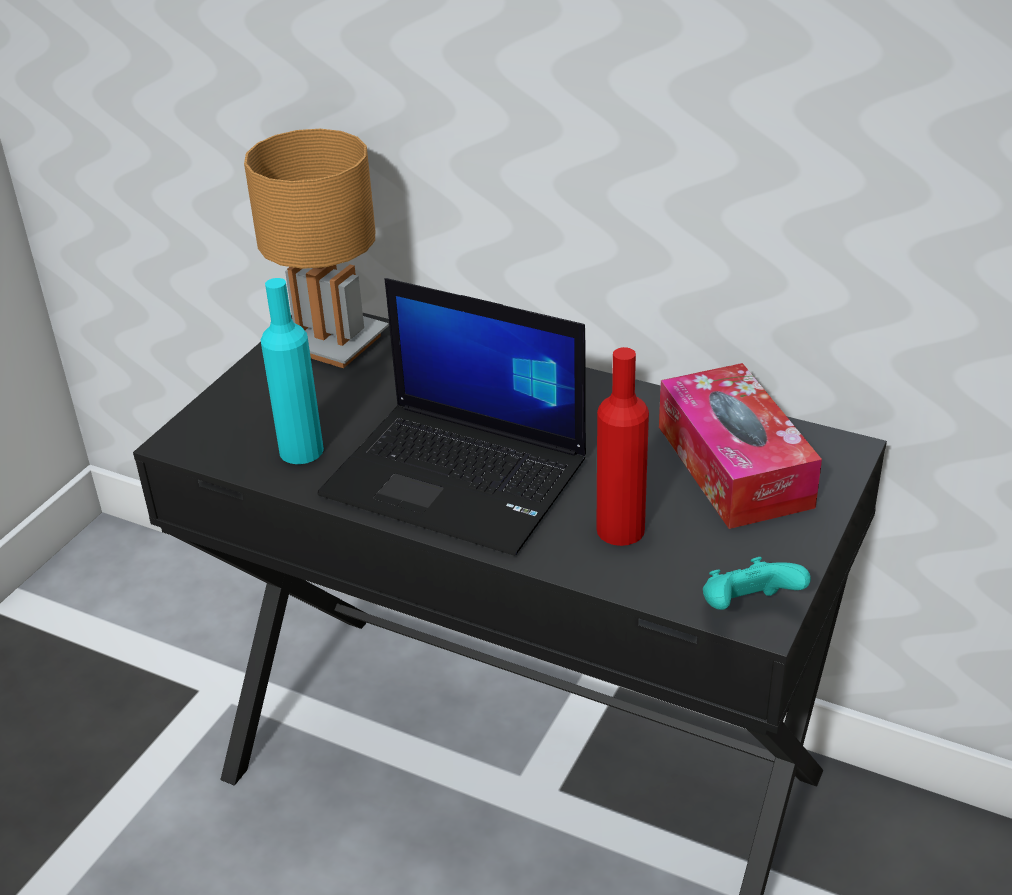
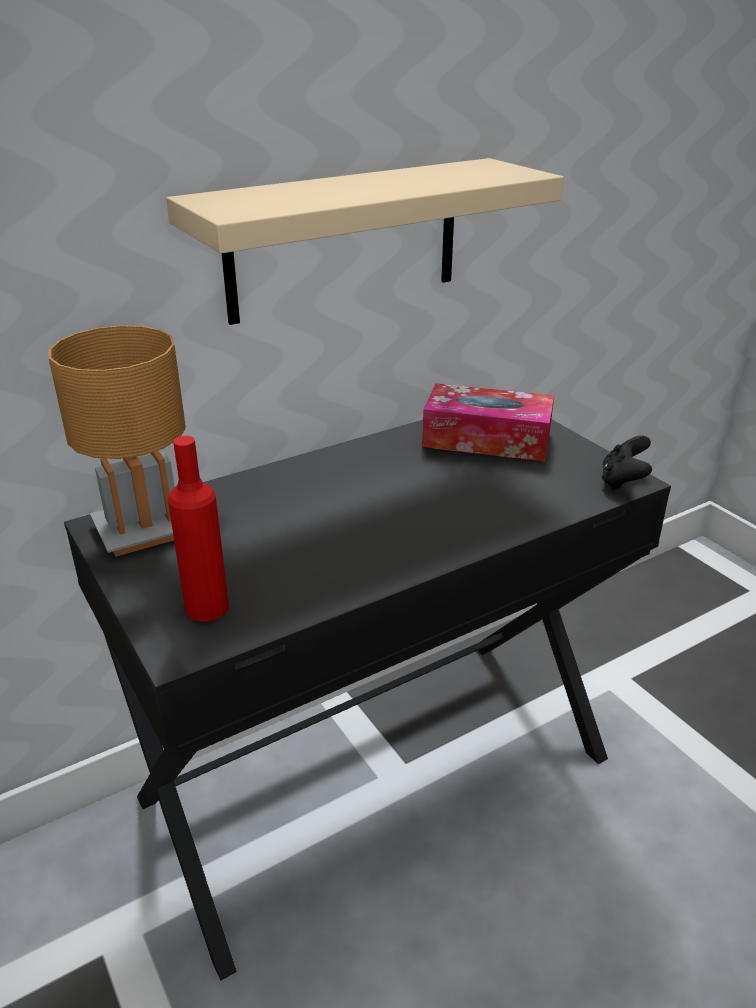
camera: 60 degrees left, 5 degrees down
turquoise bottle [261,278,324,464] -> none
laptop [317,278,586,556] -> none
red bottle [596,347,649,546] -> red bottle moved to [168,436,229,622]
turquoise game controller [703,557,811,610] -> black game controller [602,435,652,490]
none -> beige shelf [166,158,564,325]

